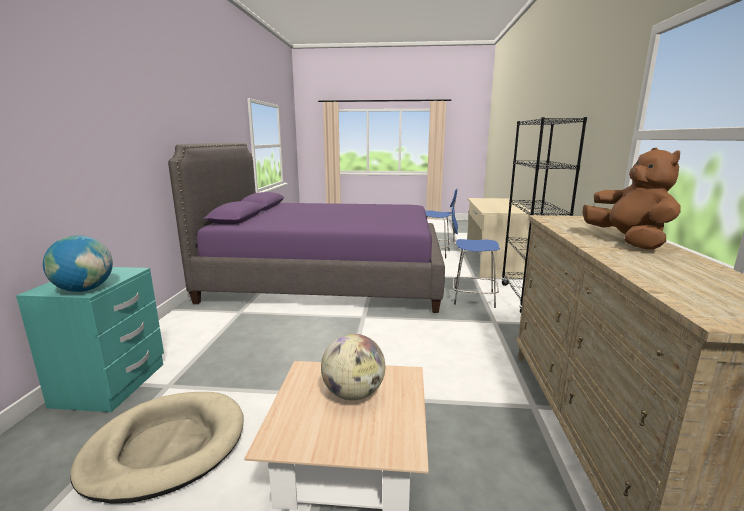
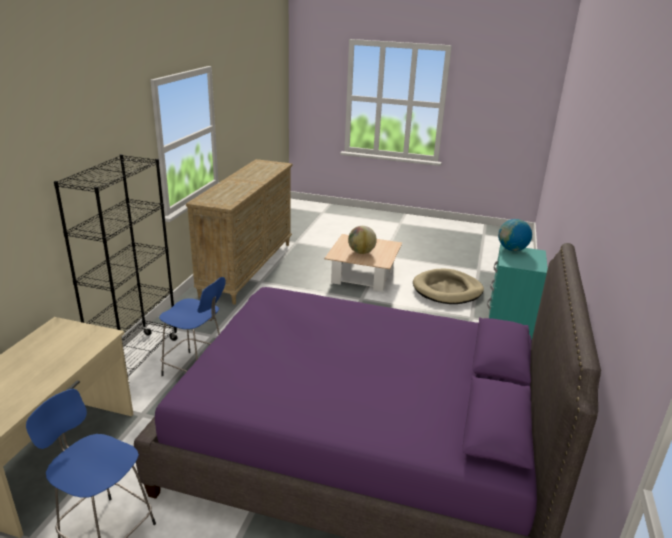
camera: 170 degrees left, 10 degrees up
brown plush toy [583,148,681,249] -> none

